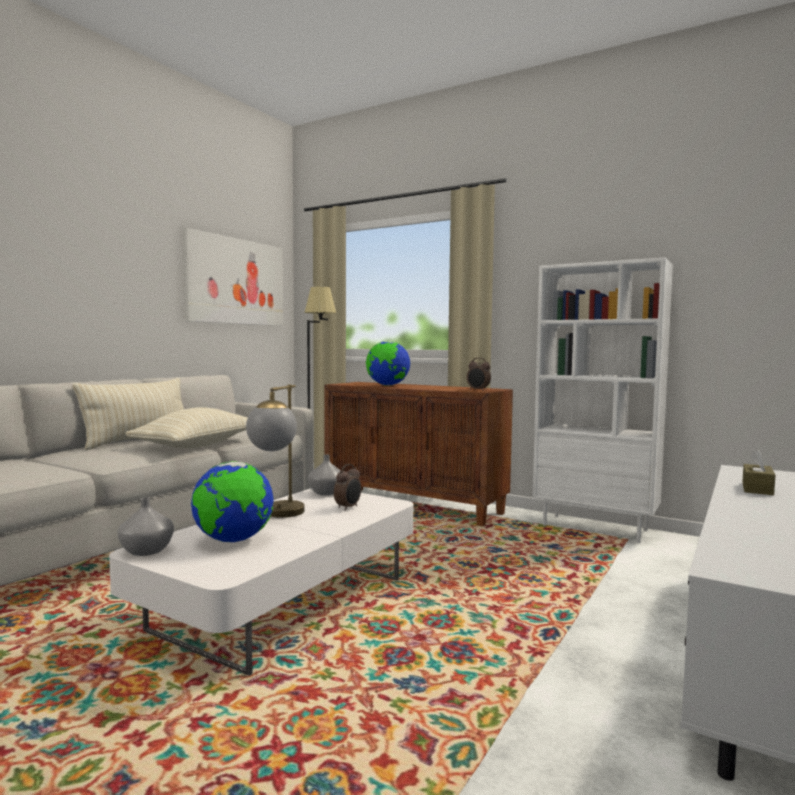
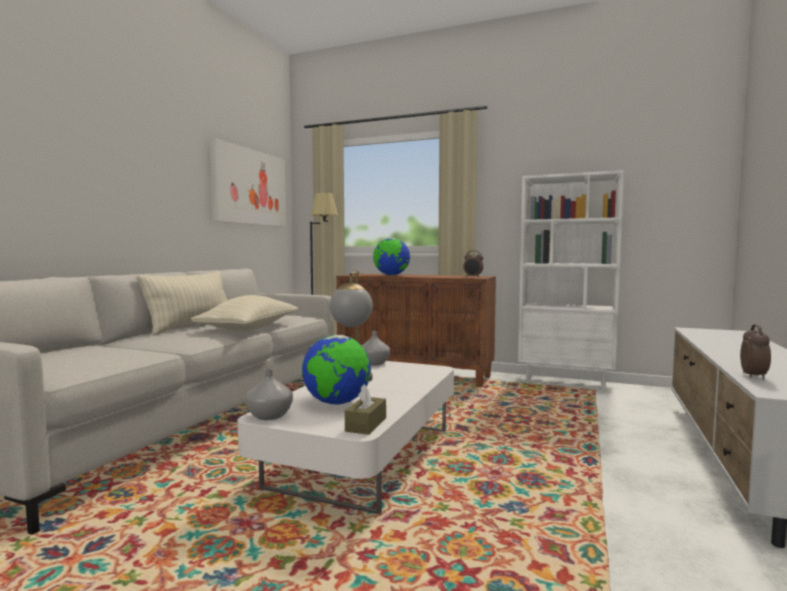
camera: 10 degrees left, 0 degrees up
alarm clock [334,464,361,511] -> alarm clock moved to [740,324,771,380]
brown tissue box [742,450,775,495] -> brown tissue box moved to [345,384,386,435]

